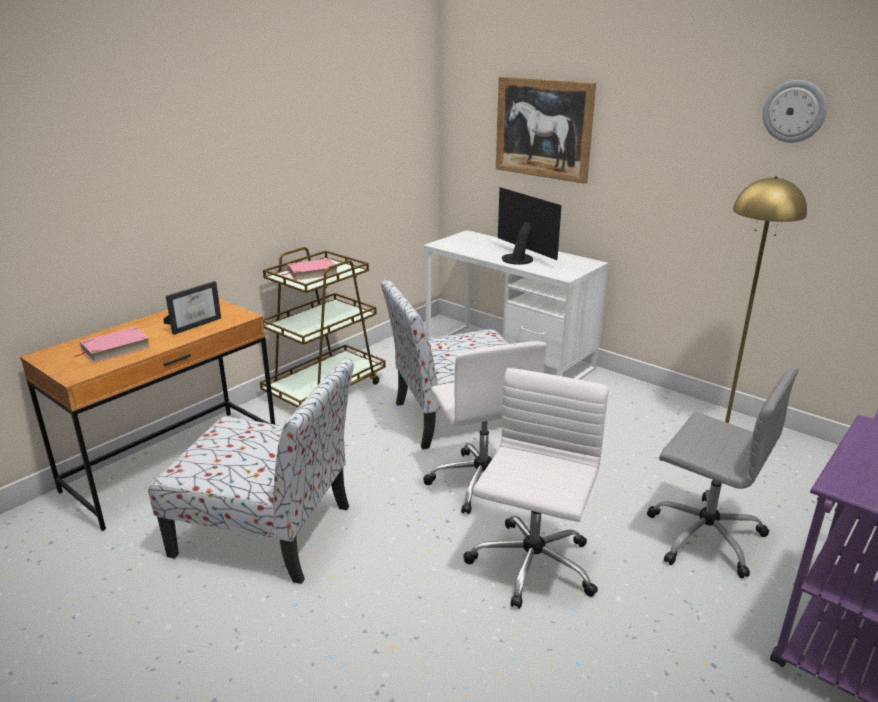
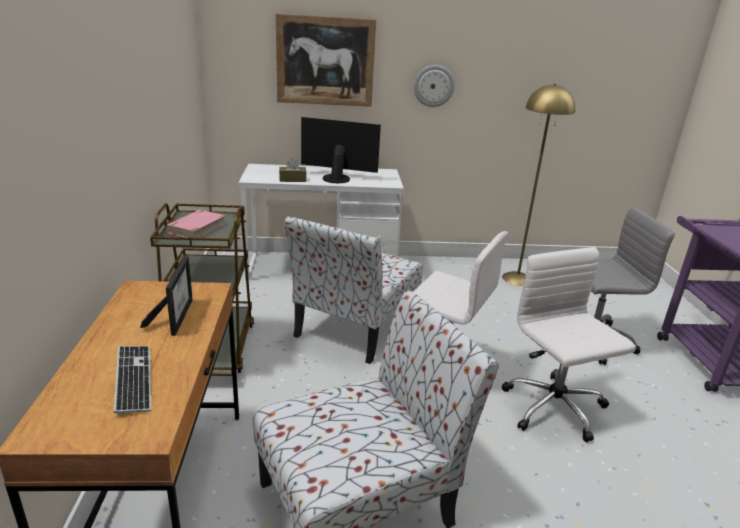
camera: 45 degrees left, 0 degrees up
pink book [74,327,151,363] -> keyboard [114,346,151,415]
wall clock [763,80,827,143] -> wall clock moved to [414,65,455,107]
none -> brown tissue box [279,158,307,182]

